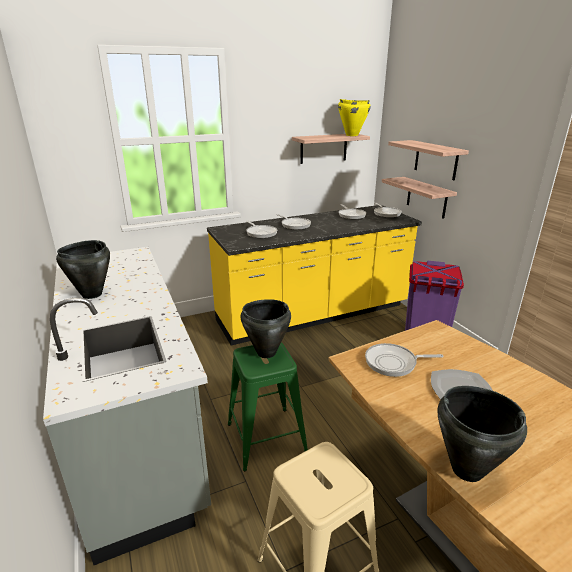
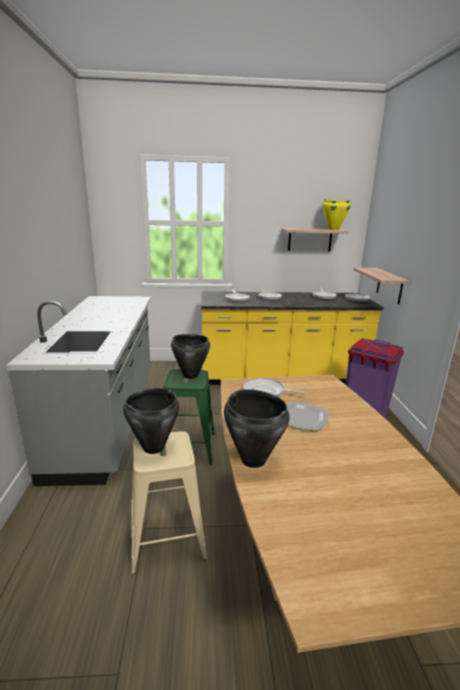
camera: 20 degrees right, 5 degrees down
black cooking pot [56,240,110,299] -> black cooking pot moved to [123,388,179,454]
shelf [388,140,469,180] -> none

